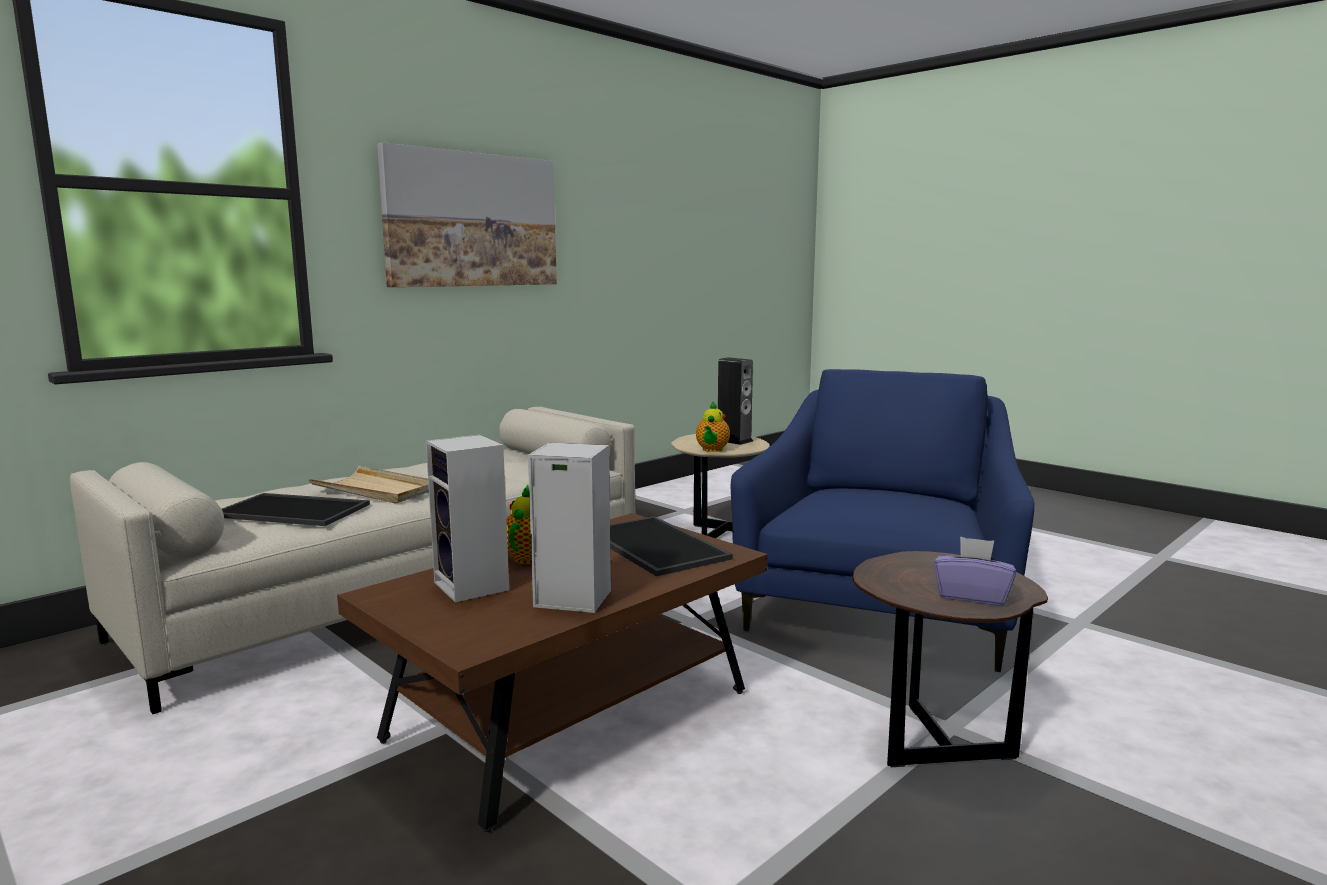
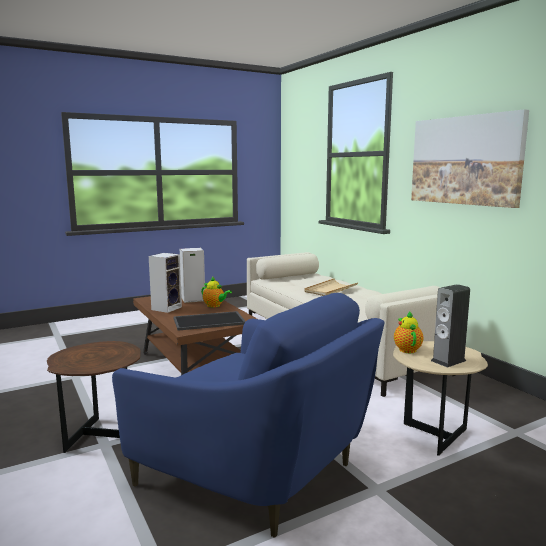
camera: 105 degrees right, 0 degrees up
tray [222,493,370,526] -> none
teapot [696,402,730,452] -> teapot turned 60 degrees clockwise [394,311,423,353]
purple tissue box [934,537,1016,606] -> none

